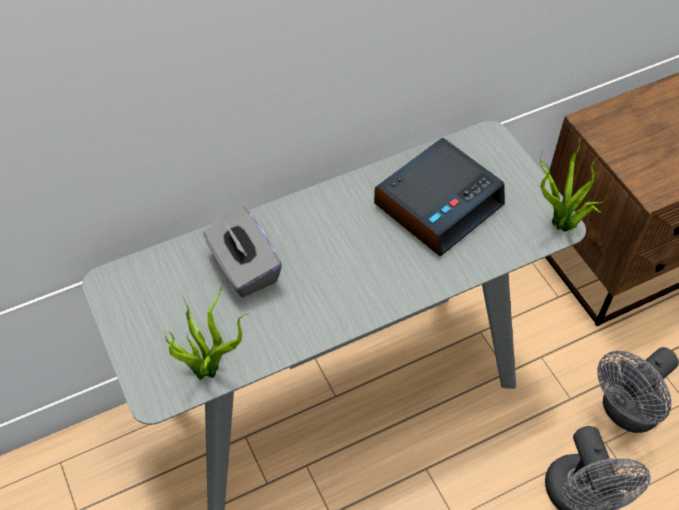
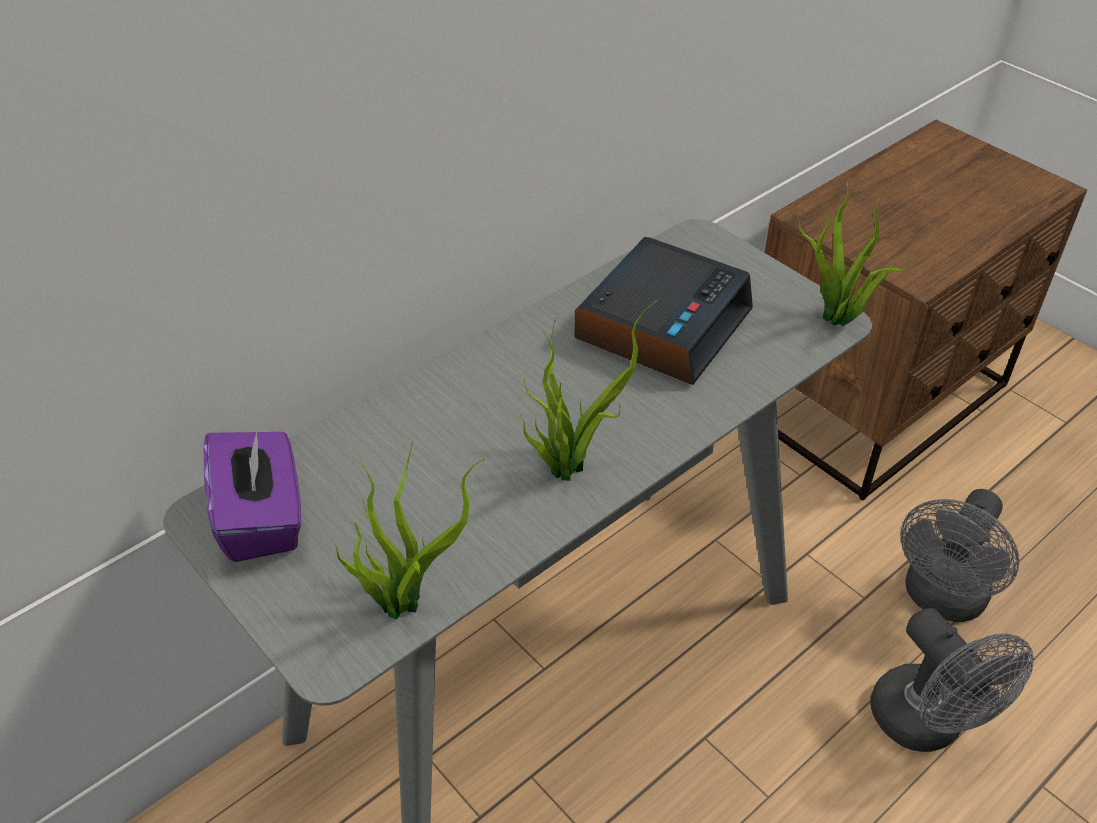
camera: 15 degrees left, 10 degrees down
grey tissue box [203,207,282,297] -> none
none -> purple tissue box [203,428,301,562]
none -> potted plant [520,301,656,481]

